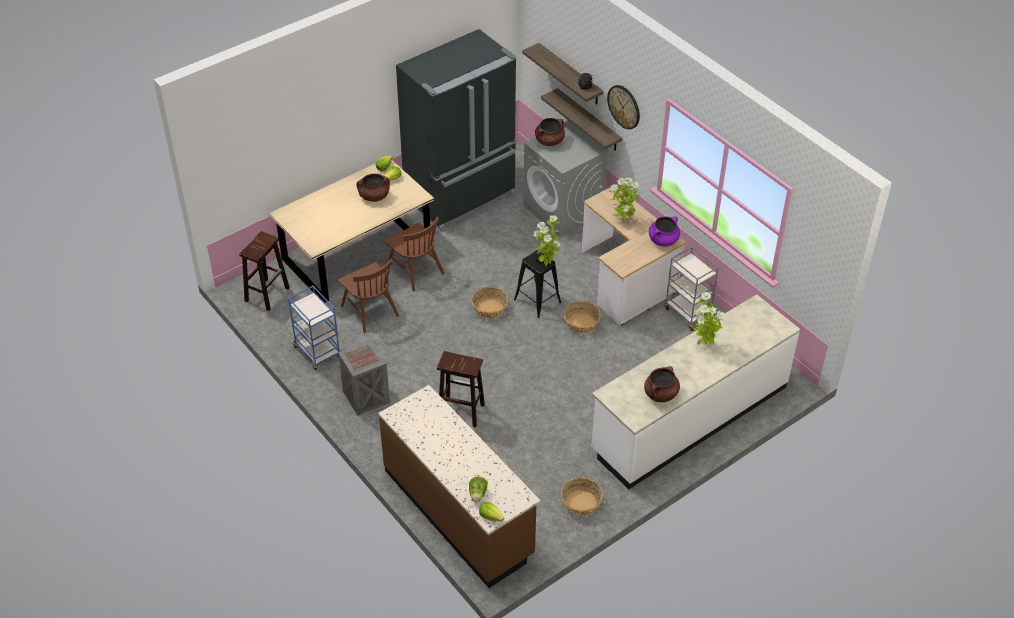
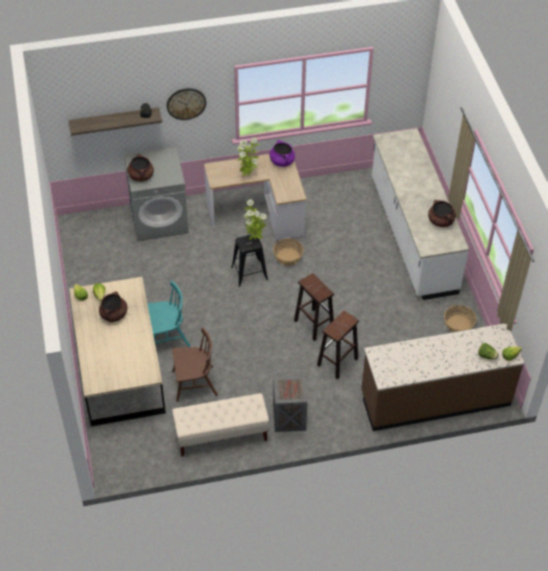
camera: 65 degrees left, 5 degrees up
brown stool [239,231,290,311] -> brown stool moved to [294,273,334,341]
blue cart [288,286,340,370] -> beige bench [172,393,269,456]
brown chair [385,217,445,291] -> turquoise chair [147,280,190,347]
black fridge [396,29,516,230] -> none
basket [471,287,508,319] -> none
shelf [541,88,622,151] -> none
grey cart [664,246,719,331] -> none
potted plant [695,292,725,345] -> none

